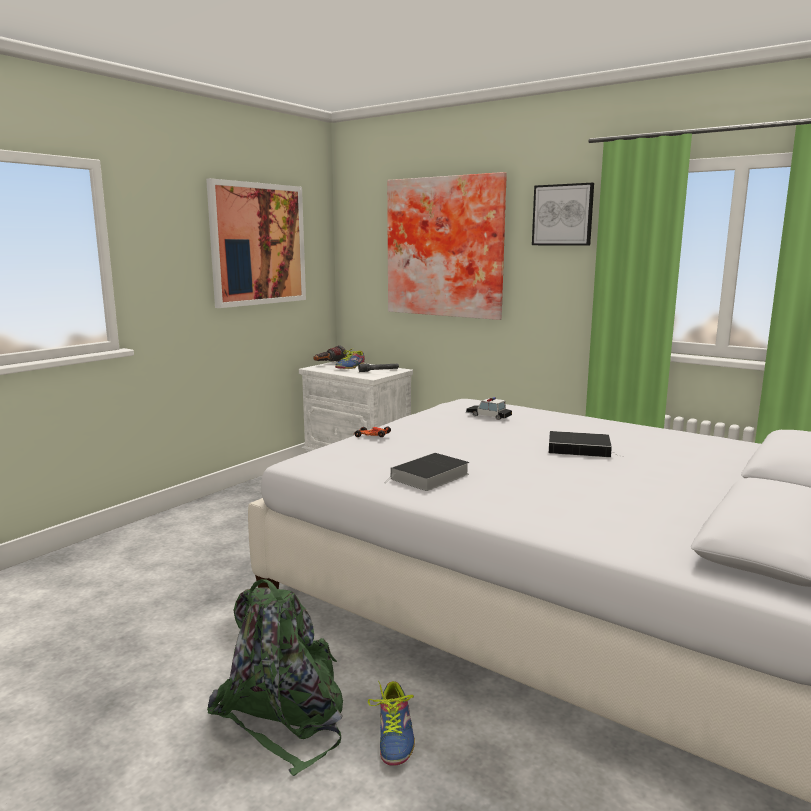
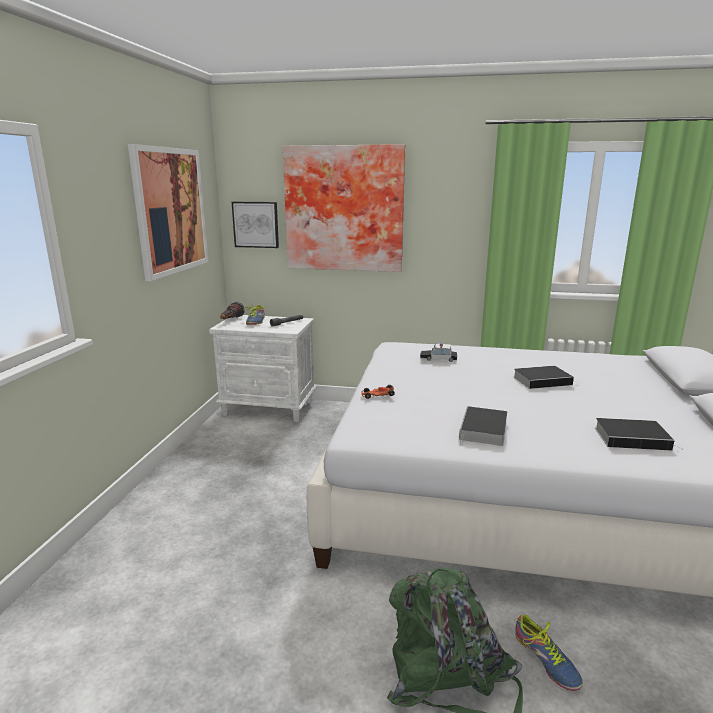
camera: 25 degrees left, 5 degrees up
picture [532,183,594,246] -> picture moved to [232,202,279,248]
none -> book [595,418,684,451]

